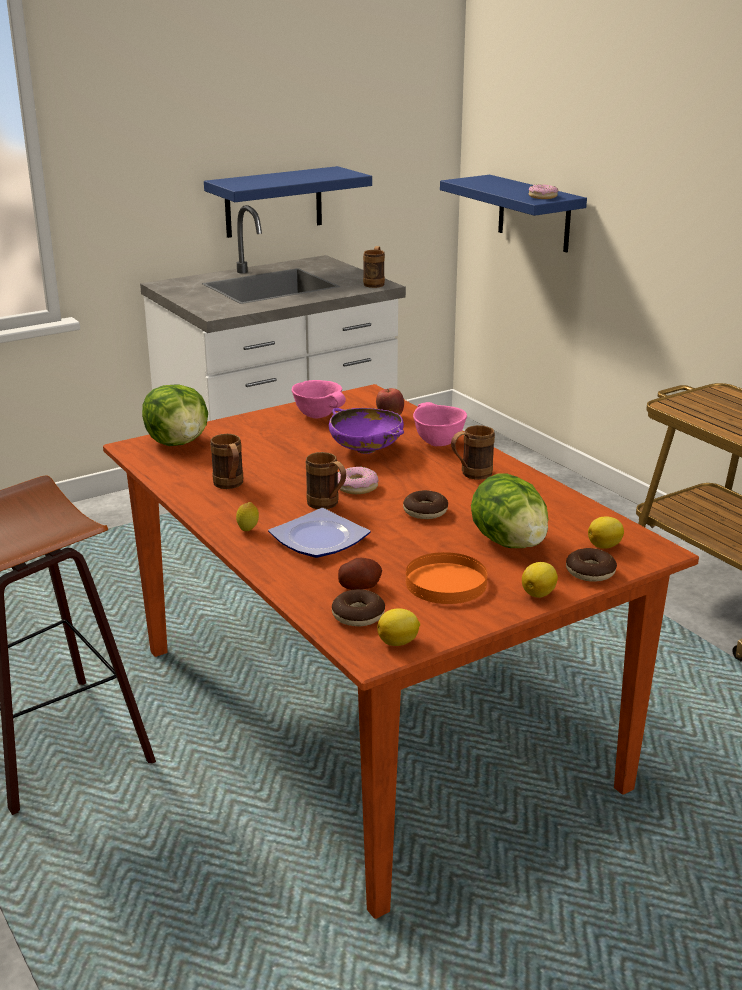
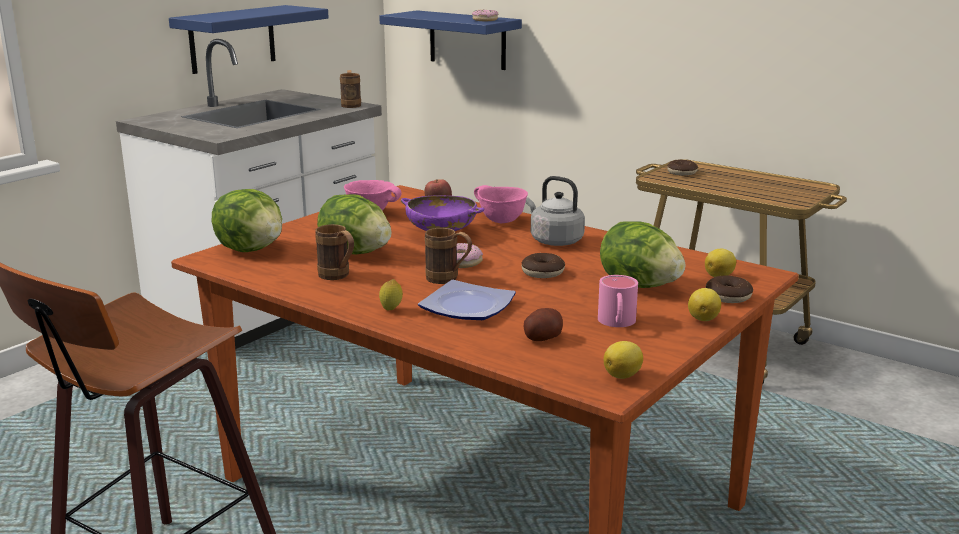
camera: 20 degrees left, 5 degrees down
donut [332,589,385,626] -> donut moved to [667,160,698,176]
orange plate [406,552,487,604] -> pink mug [598,275,638,327]
brown mug [451,425,495,480] -> grey kettle [526,176,585,246]
none -> lettuce [317,194,392,254]

